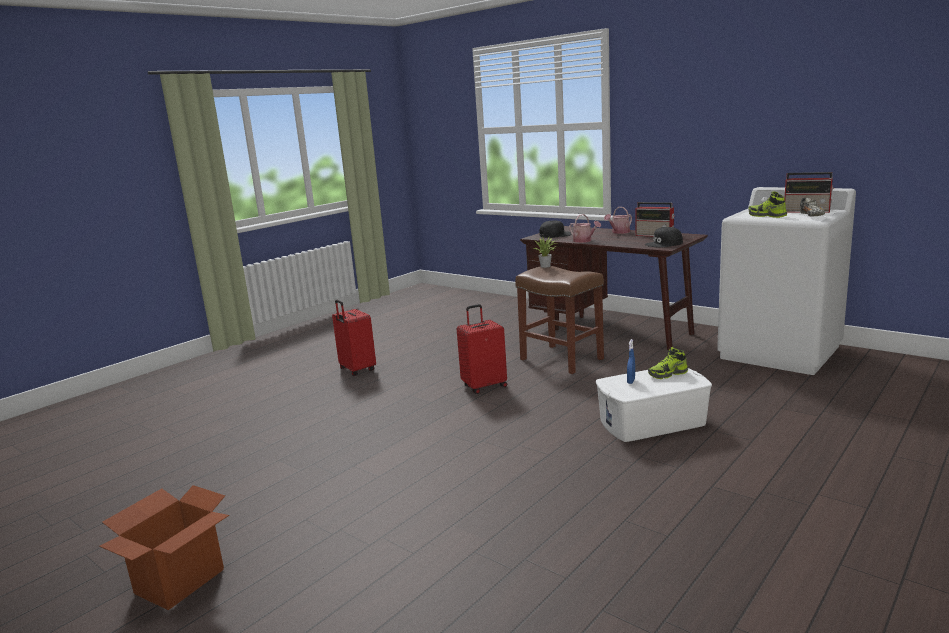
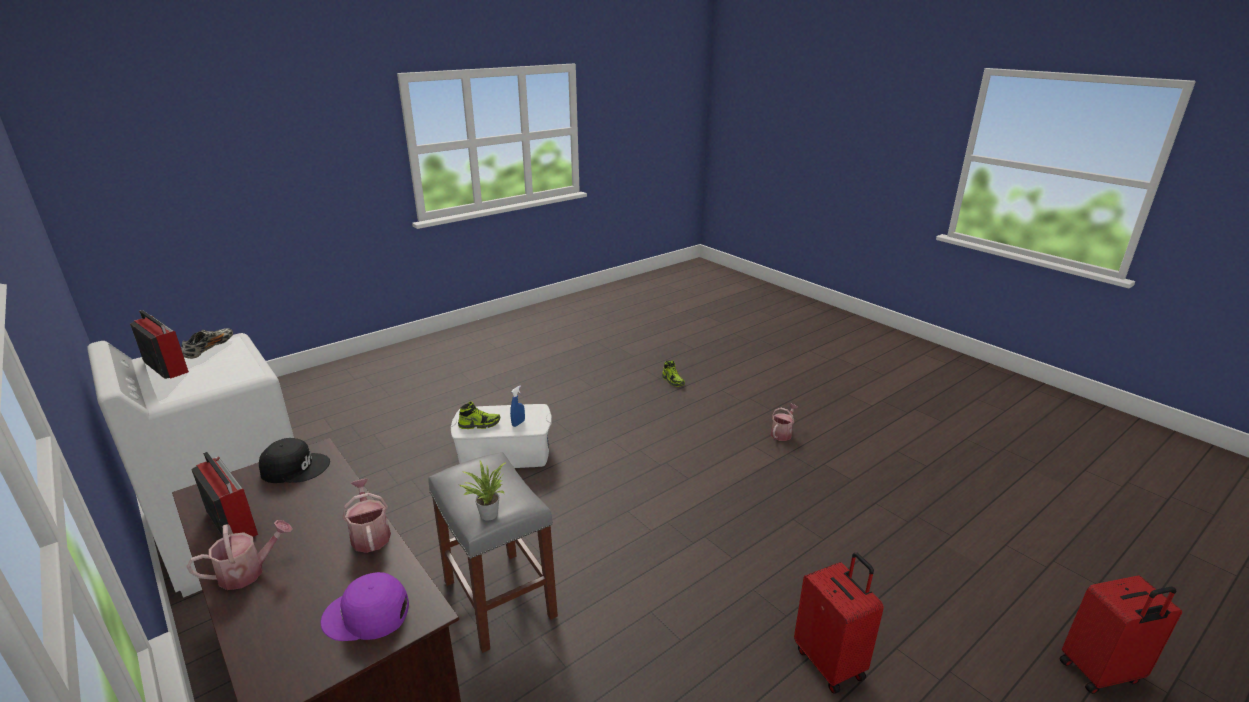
camera: 170 degrees left, 10 degrees up
cardboard box [99,485,229,610] -> none
red suitcase [457,304,507,394] -> red suitcase moved to [1059,575,1182,694]
brown stool [515,266,604,374] -> grey stool [428,452,558,653]
black cap [540,221,572,238] -> purple cap [321,572,409,641]
shoe [748,192,787,218] -> shoe moved to [662,360,685,387]
none -> watering can [771,404,798,441]

